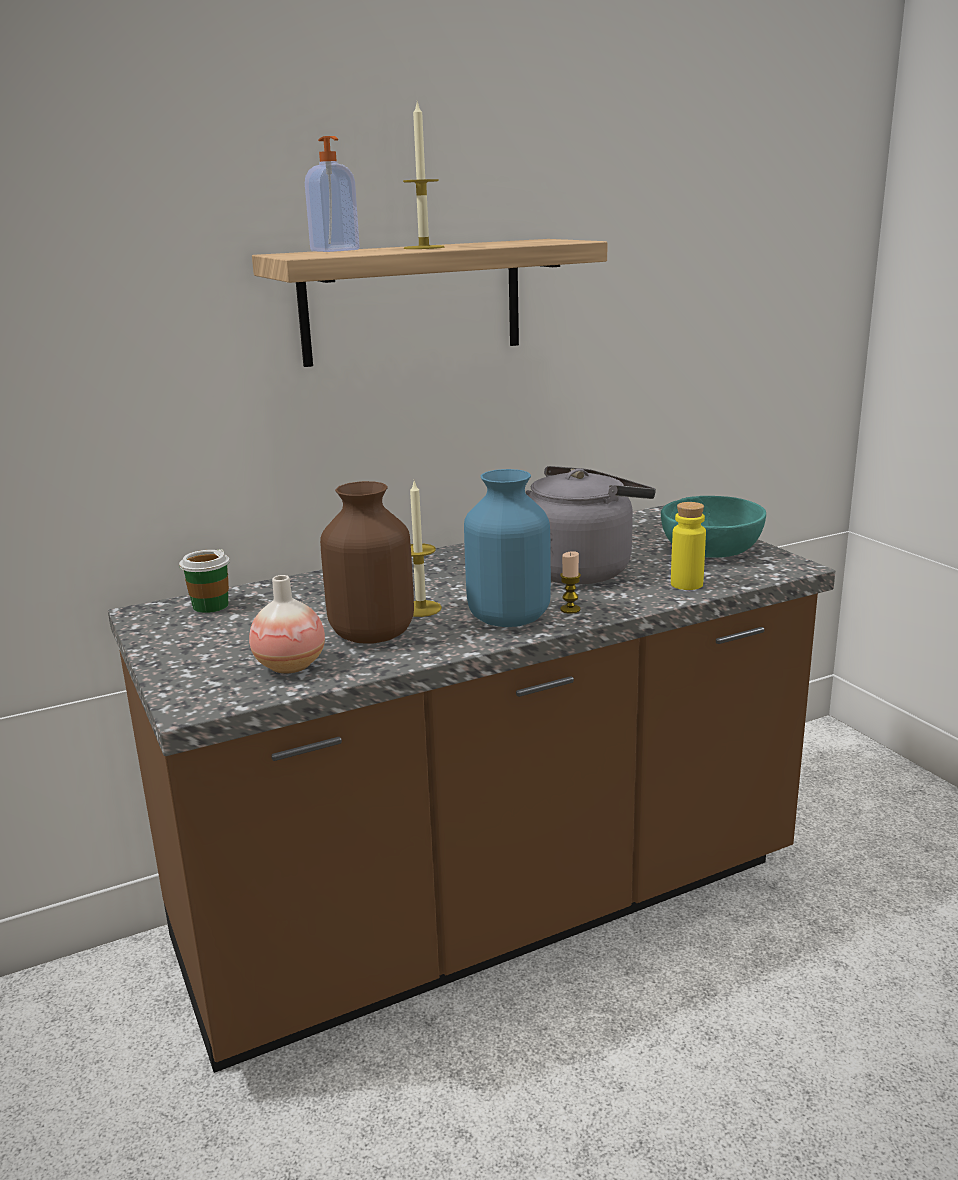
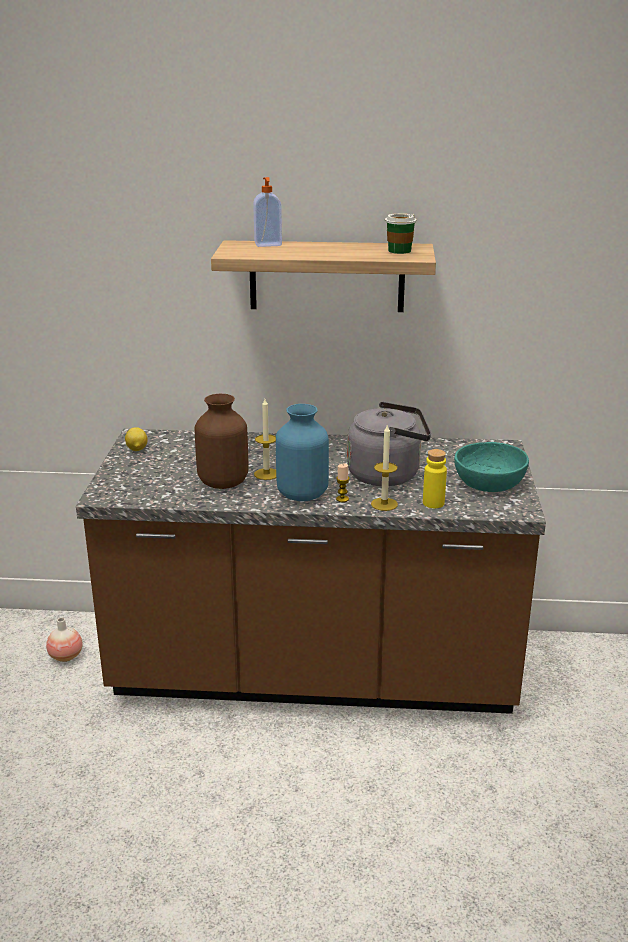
camera: 30 degrees right, 5 degrees up
cup [179,549,229,613] -> cup moved to [385,213,417,254]
vase [249,575,325,674] -> vase moved to [46,618,83,662]
candle [403,102,444,249] -> candle moved to [371,425,398,511]
none -> lemon [125,427,148,451]

